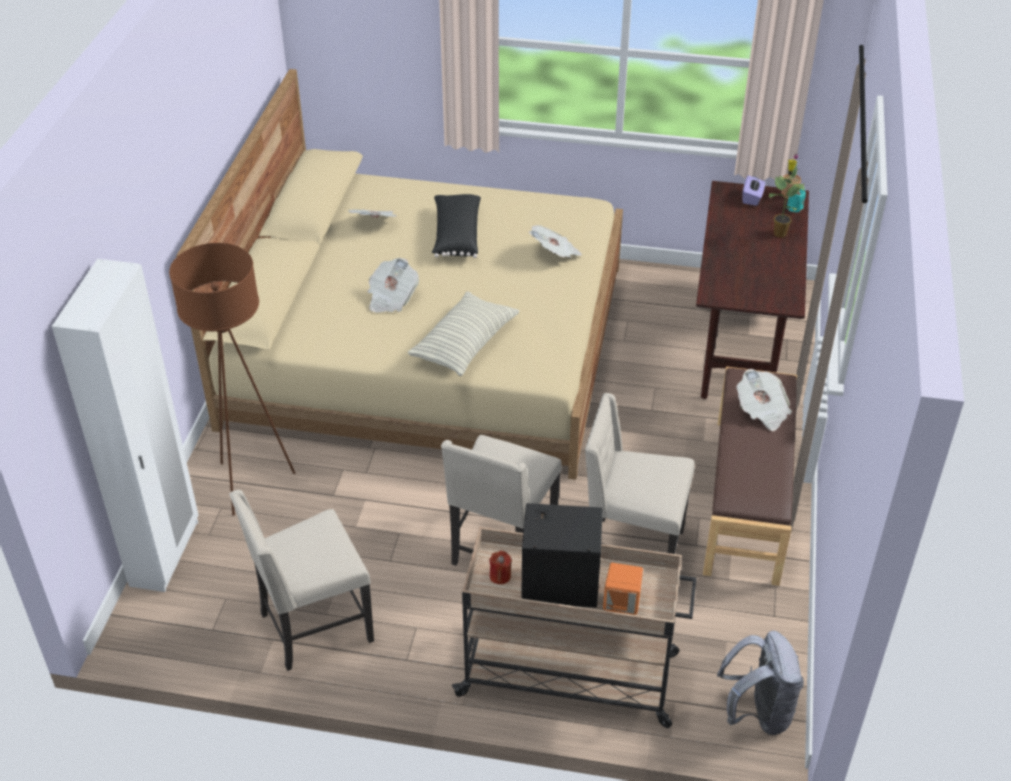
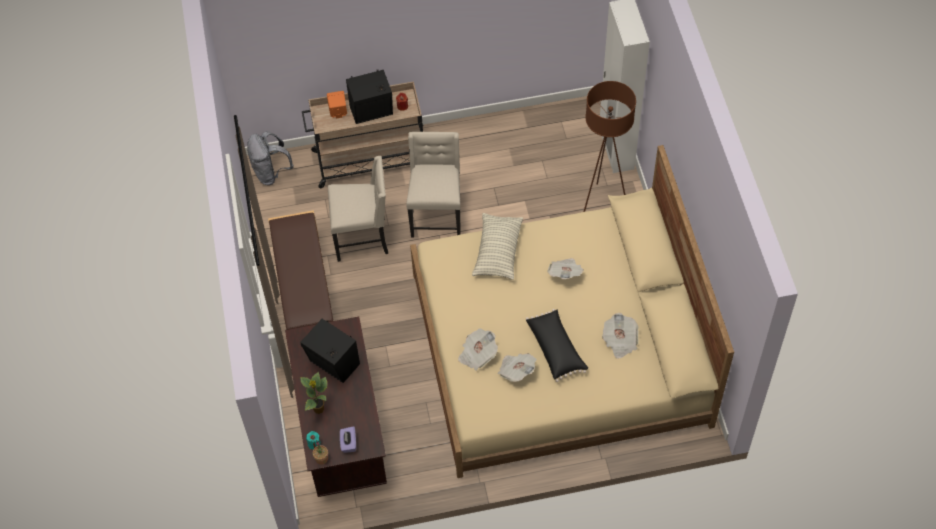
camera: 160 degrees right, 15 degrees up
beige chair [229,490,374,671] -> none
newspaper [736,369,792,431] -> newspaper moved to [498,353,536,382]
none -> black speaker [300,319,360,383]

